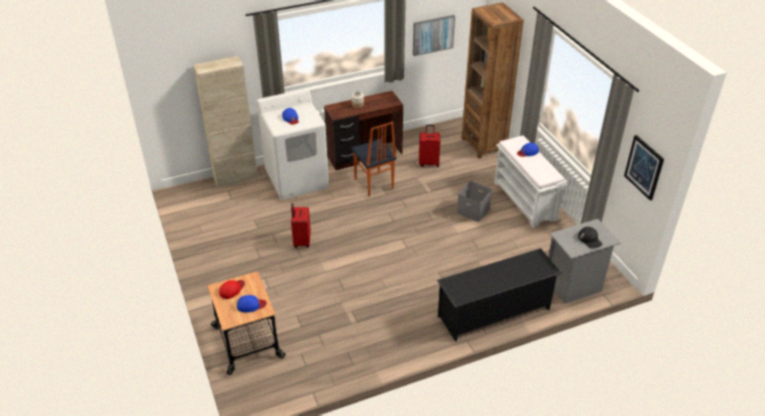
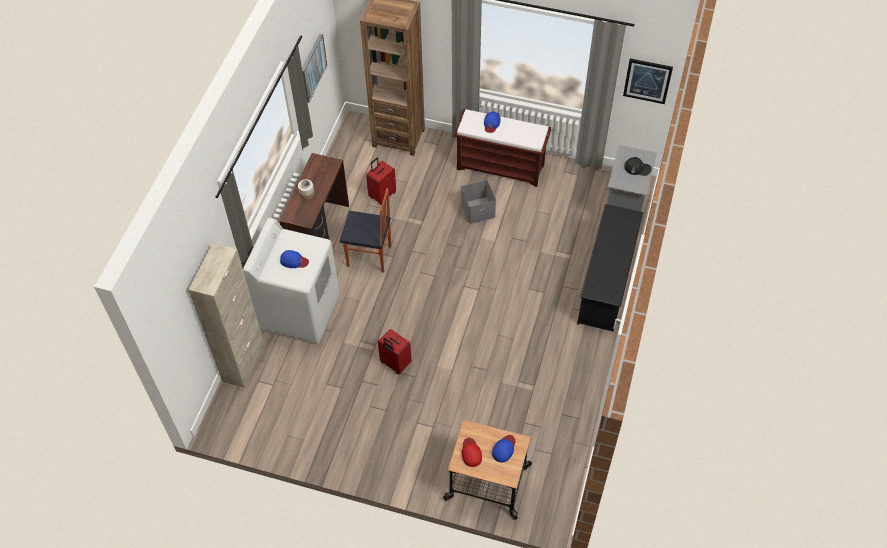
camera: 50 degrees left, 15 degrees up
white bench [494,135,568,228] -> brown bench [454,109,551,187]

